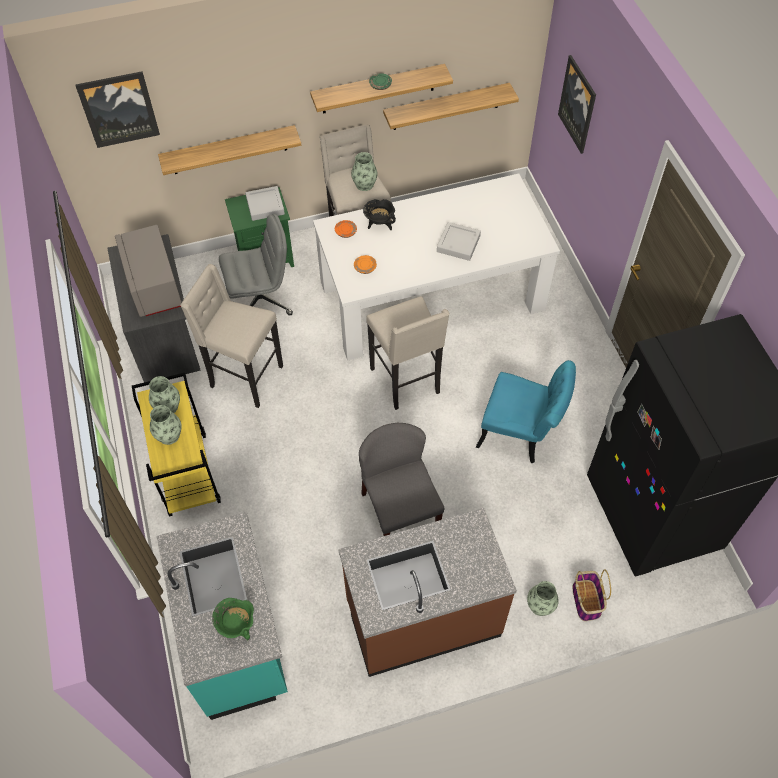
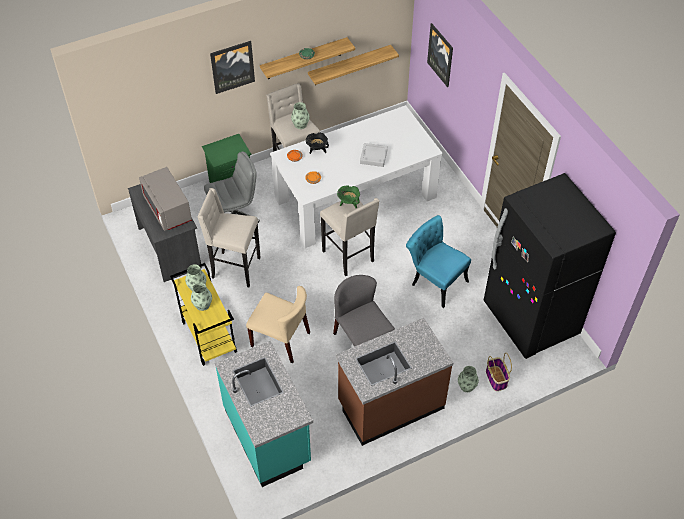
camera: 10 degrees left, 5 degrees down
picture [75,71,160,148] -> picture moved to [210,41,255,94]
shelf [158,125,301,175] -> none
green cooking pot [212,598,254,640] -> green cooking pot moved to [337,185,360,209]
grey tray [245,186,285,221] -> none
turquoise chair [476,360,576,463] -> turquoise chair turned 150 degrees counterclockwise [406,215,471,308]
none -> beige chair [246,286,310,364]

